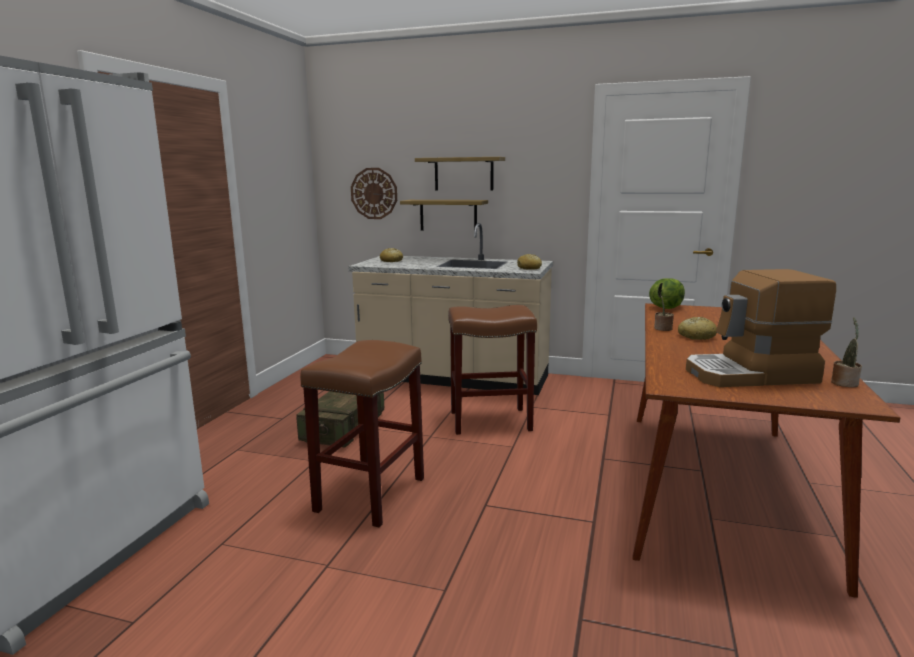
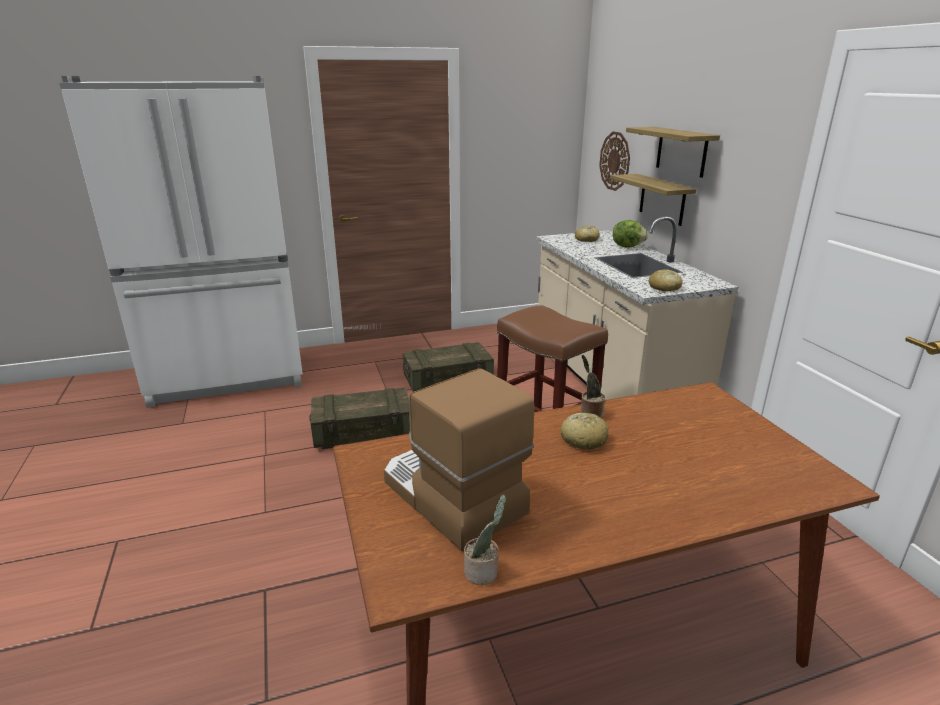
camera: 55 degrees right, 10 degrees up
brown stool [300,340,424,528] -> crate [309,388,410,449]
lettuce [649,278,685,309] -> lettuce moved to [613,220,648,247]

